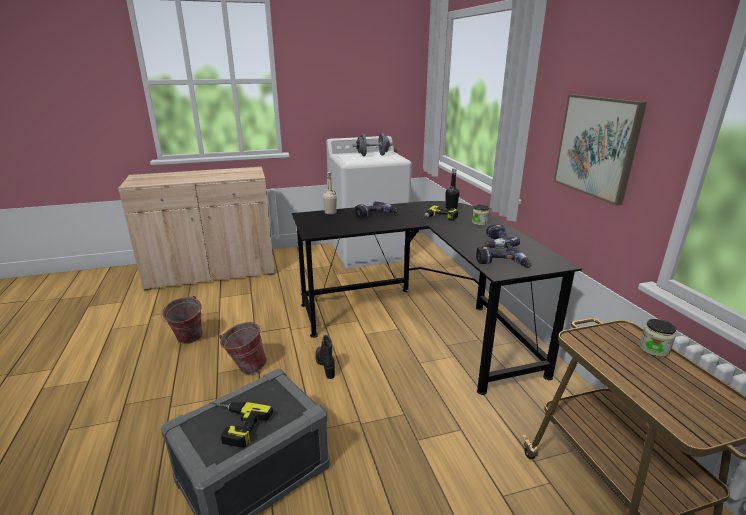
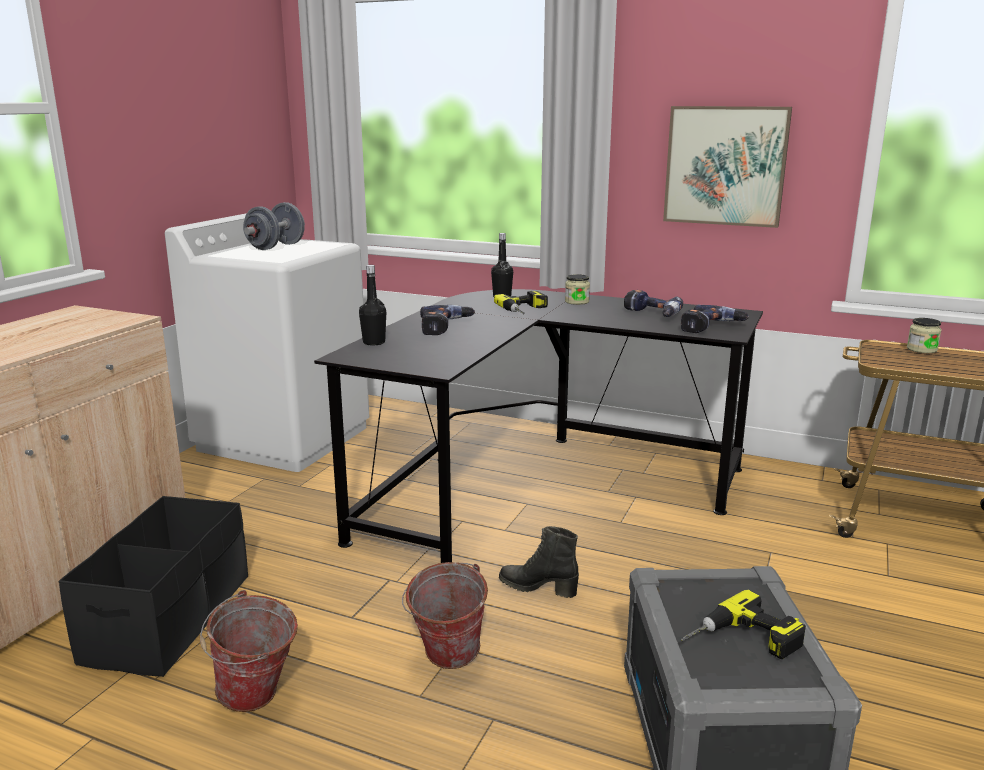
camera: 50 degrees left, 5 degrees down
beige bottle [323,172,337,214] -> black bottle [359,265,386,345]
none -> black storage box [58,496,248,677]

